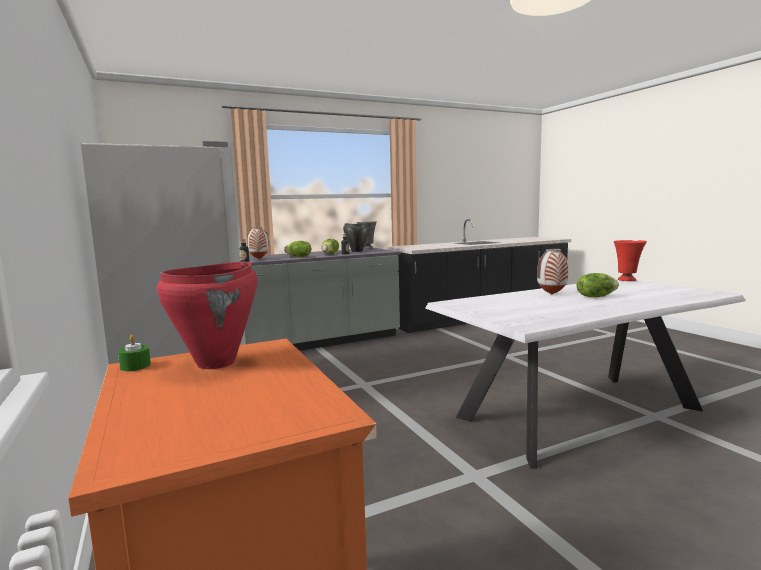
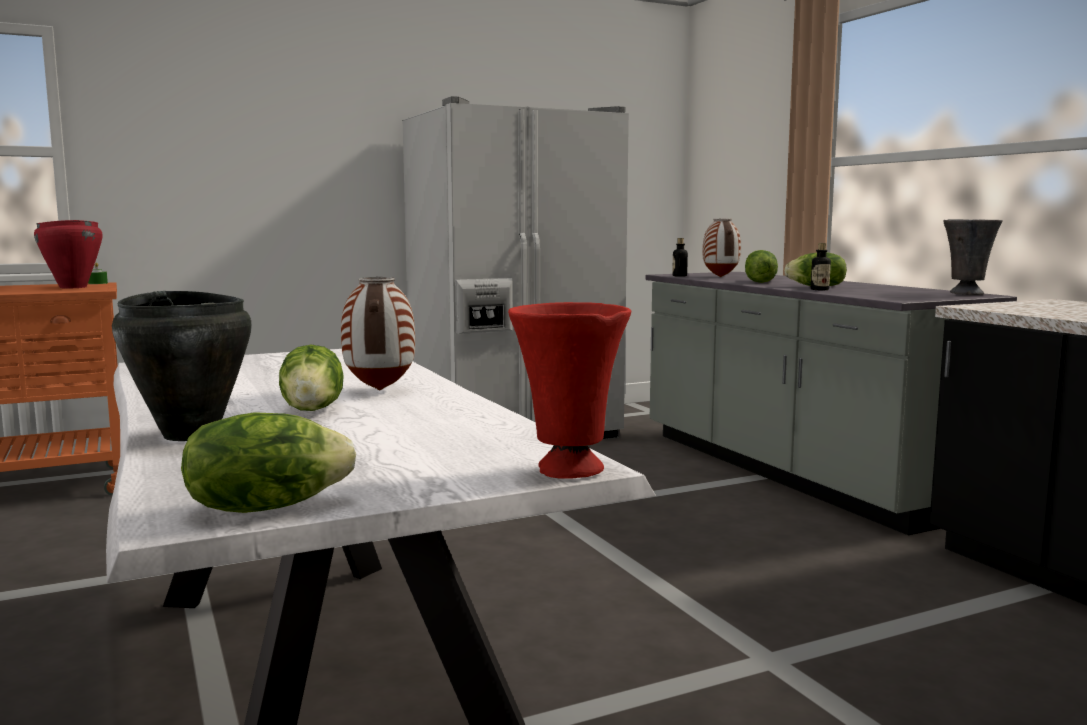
camera: 90 degrees right, 0 degrees up
black cooking pot [343,223,370,252] -> black cooking pot moved to [112,291,252,441]
none -> lettuce [181,412,356,513]

